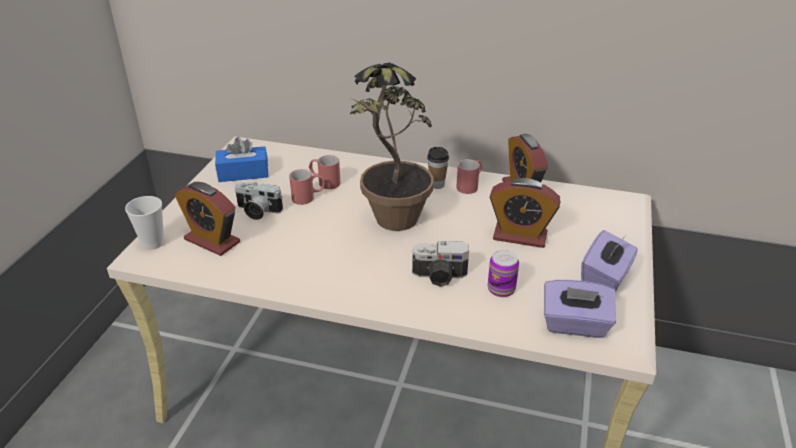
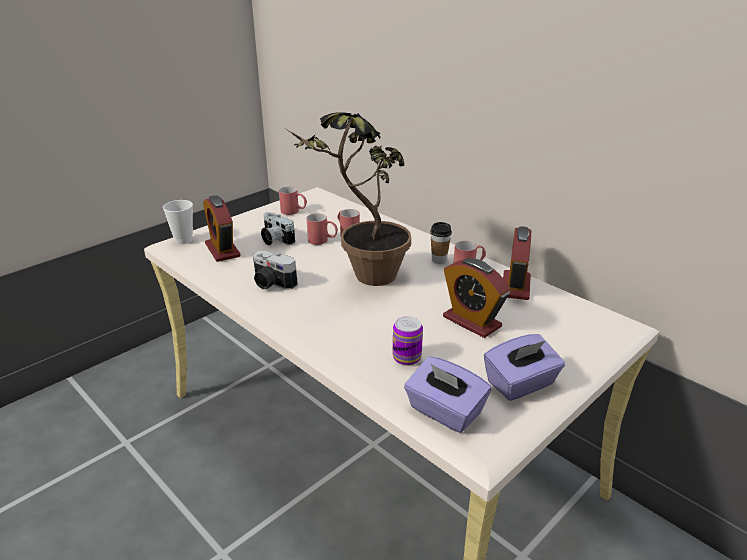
camera: 30 degrees right, 5 degrees down
blue tissue box [215,137,268,182] -> red mug [279,186,307,215]
camera [412,241,469,287] -> camera moved to [253,251,298,290]

